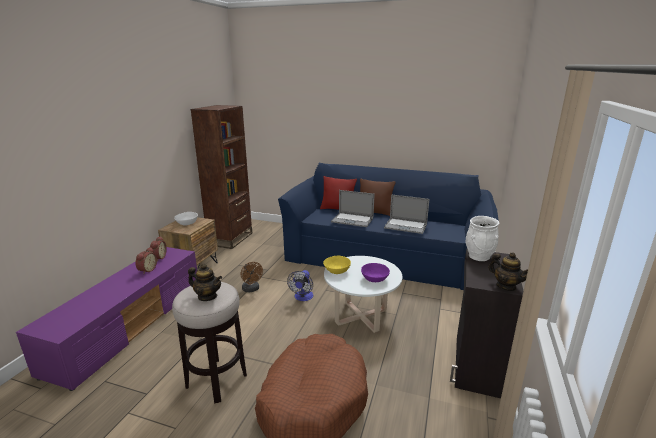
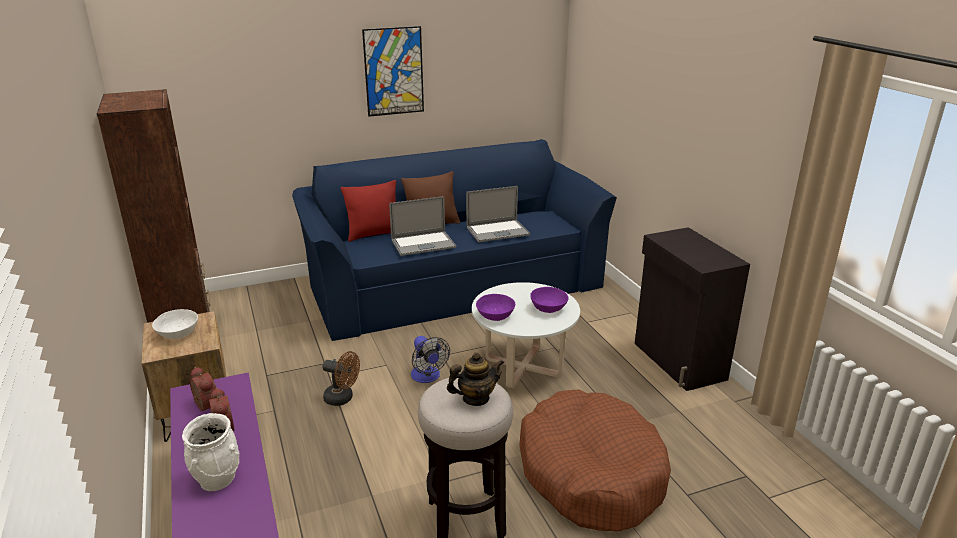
camera: 40 degrees left, 5 degrees up
yellow bowl [323,255,351,274] -> purple bowl [476,294,515,321]
white vase [466,216,499,261] -> white vase moved to [182,413,240,491]
teapot [488,252,528,291] -> none
none -> picture [362,26,424,117]

